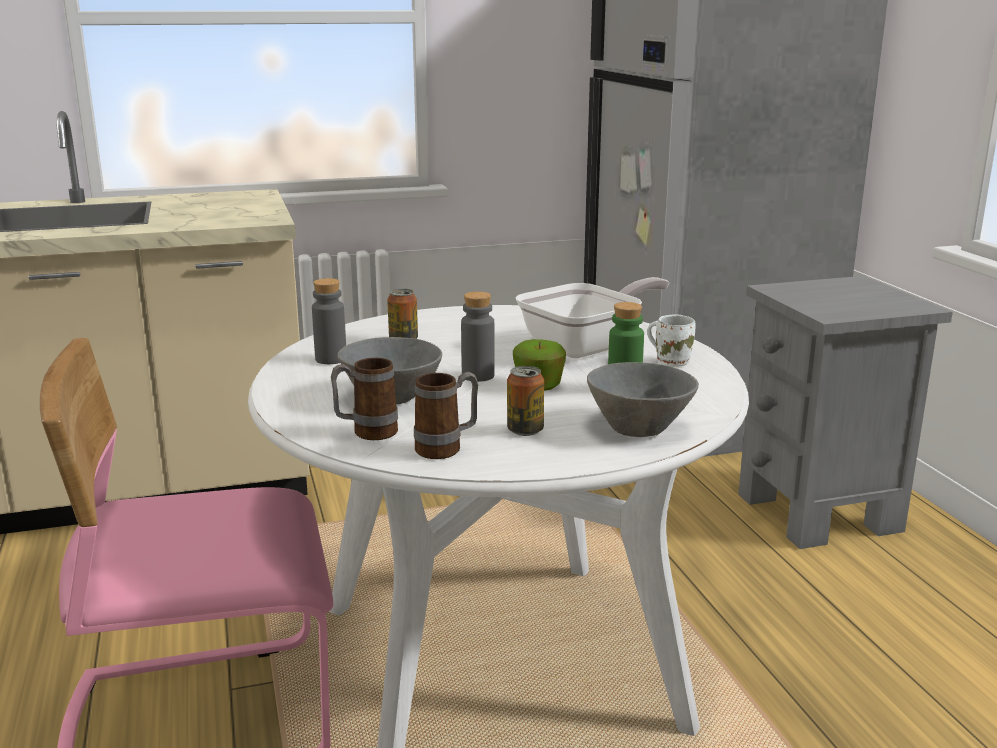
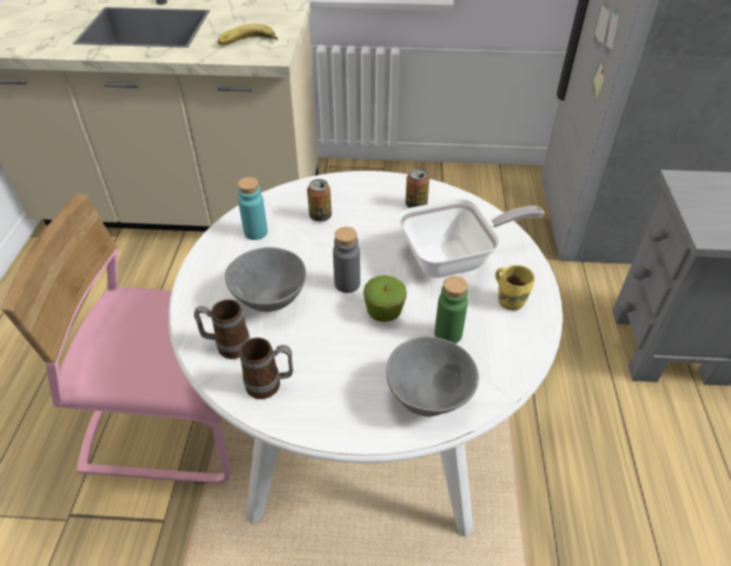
camera: 20 degrees right, 25 degrees up
grey bottle [312,278,346,364] -> turquoise bottle [238,177,268,240]
can [507,366,544,436] -> can moved to [405,168,429,208]
white mug [647,314,696,367] -> yellow mug [495,265,535,310]
none -> banana [218,24,278,45]

